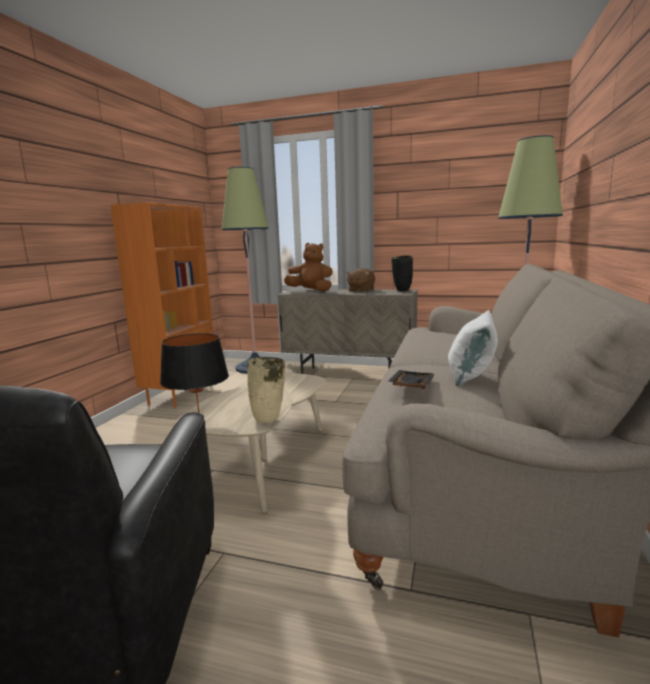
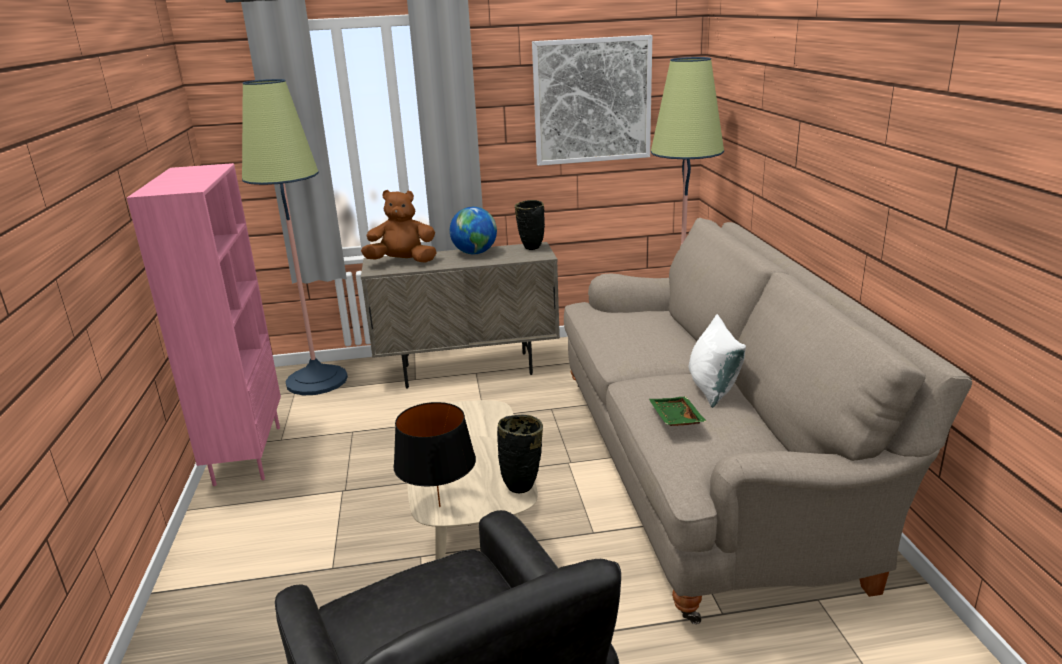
camera: 25 degrees left, 10 degrees up
orange bookcase [110,202,213,408] -> pink bookcase [127,163,281,486]
beige vase [247,357,285,423] -> black vase [497,414,543,493]
brown plush toy [346,268,375,292] -> globe [450,207,497,254]
black tray [387,370,435,389] -> green tray [649,397,707,426]
none -> picture [532,35,652,166]

